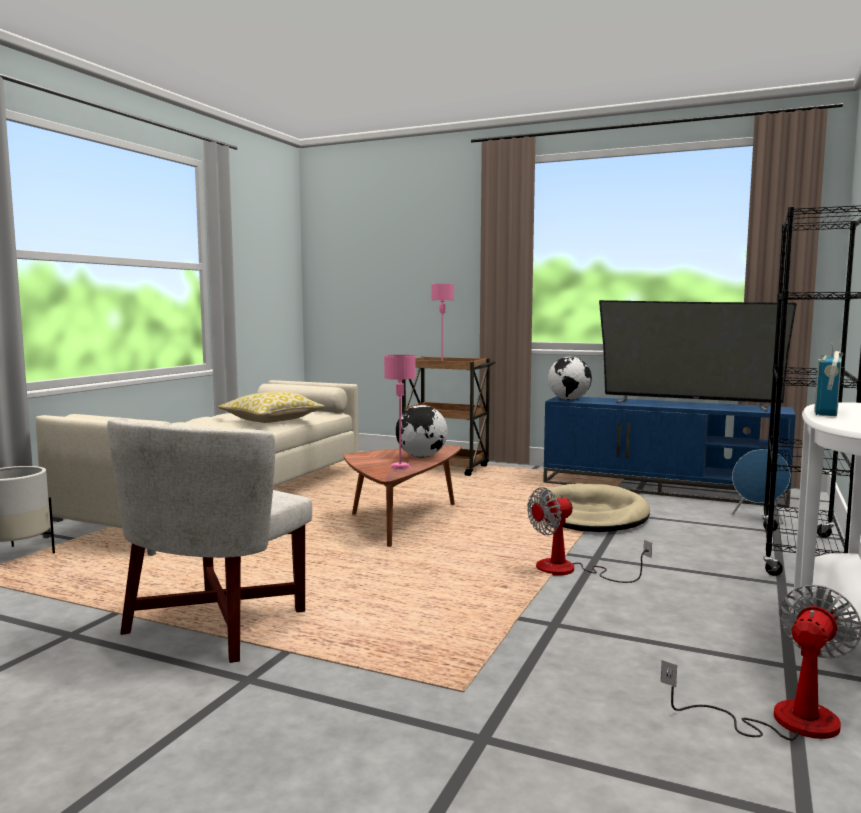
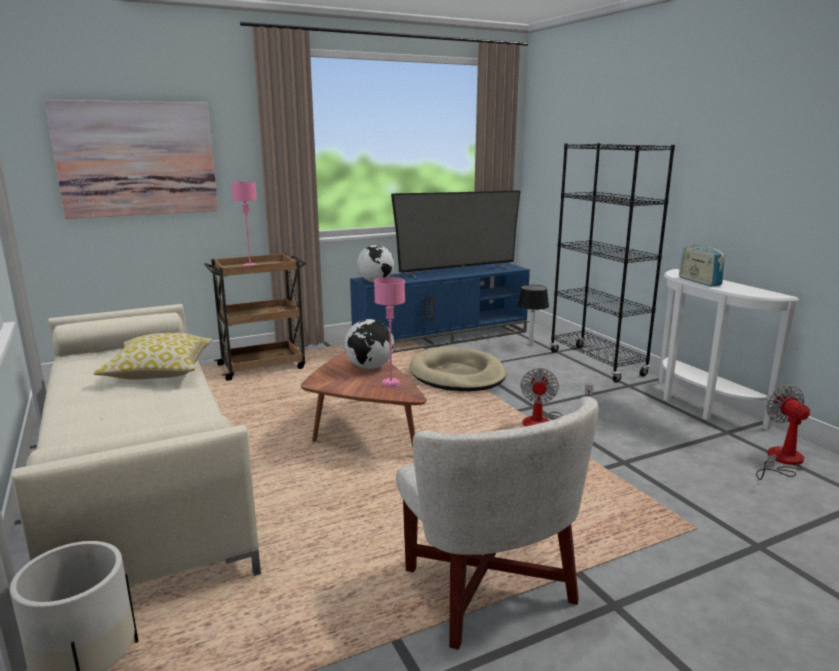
camera: 50 degrees left, 10 degrees up
blue speaker [732,449,790,524] -> table lamp [517,285,549,345]
none -> picture [45,100,218,219]

